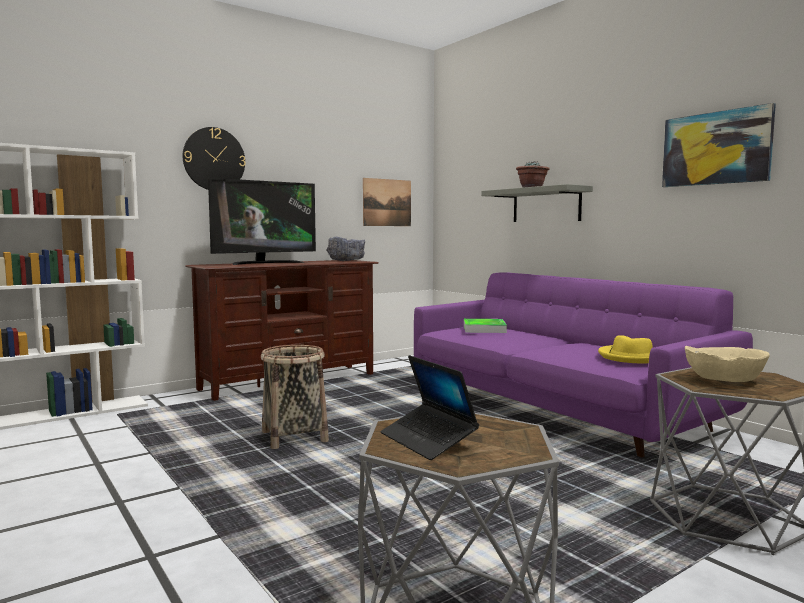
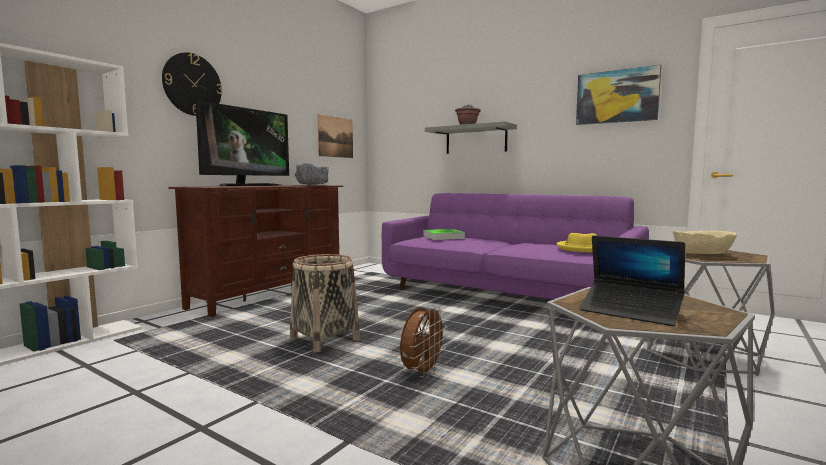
camera: 20 degrees left, 0 degrees up
none -> brown fan [400,305,448,378]

